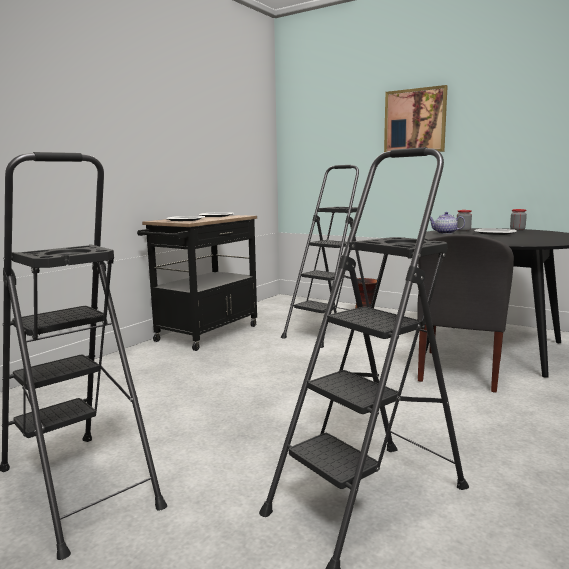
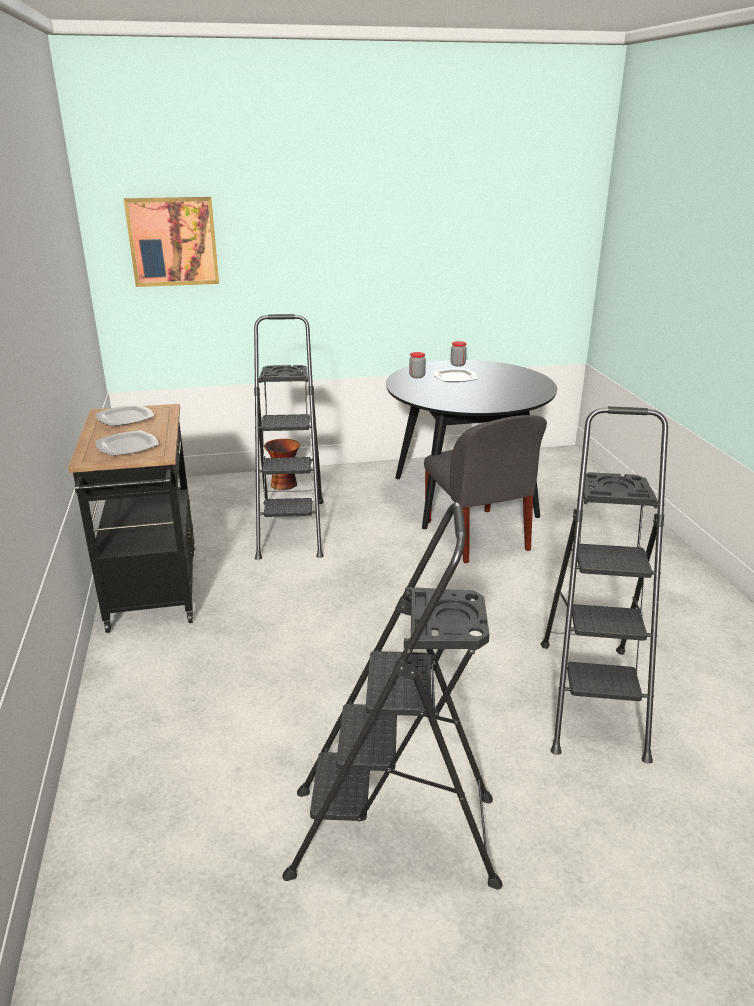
camera: 45 degrees left, 15 degrees up
picture [384,85,448,152] -> picture moved to [124,197,219,287]
teapot [430,212,465,234] -> none

